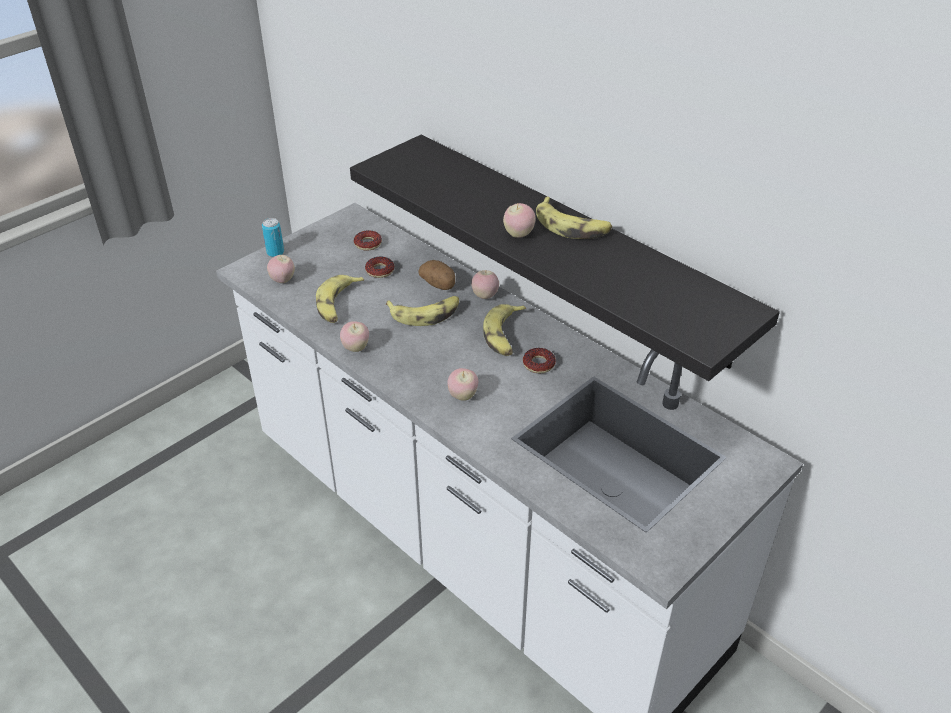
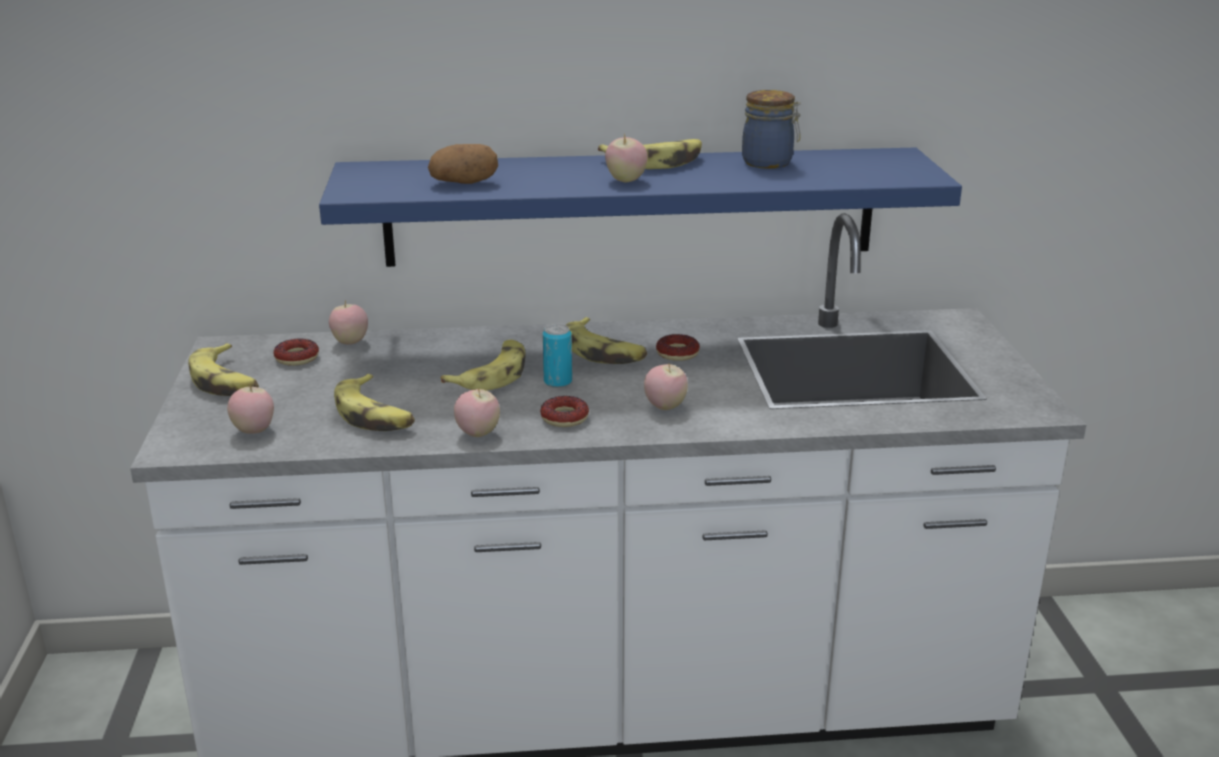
camera: 50 degrees left, 15 degrees down
can [262,218,284,257] -> can moved to [543,324,572,388]
black shelf [350,134,780,381] -> blue shelf [319,147,962,267]
donut [365,257,394,278] -> donut moved to [540,396,589,427]
potato [418,260,455,290] -> potato moved to [428,144,498,184]
apple [471,270,499,299] -> apple moved to [329,300,368,344]
none -> banana [188,343,259,396]
none -> jar [742,90,801,169]

